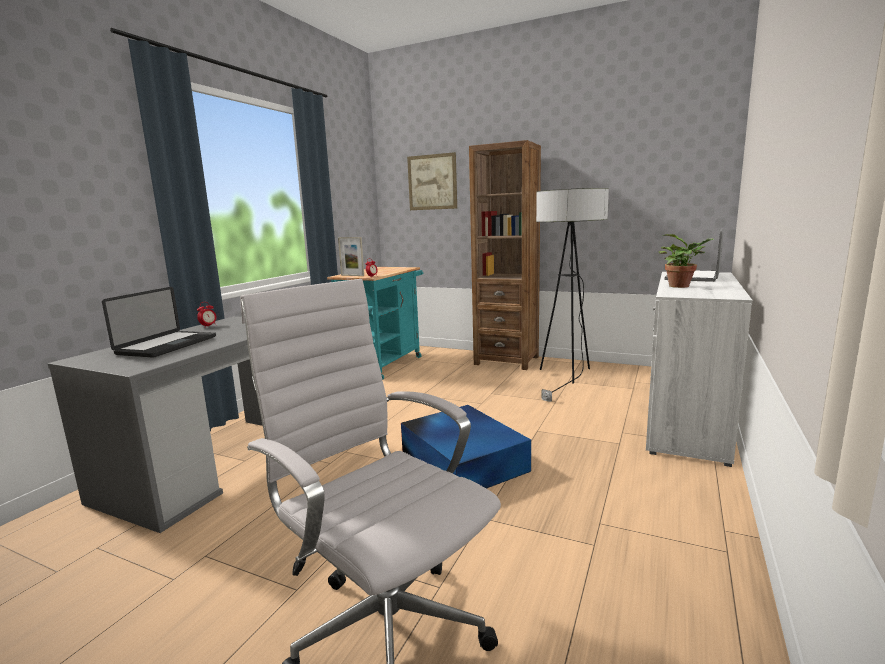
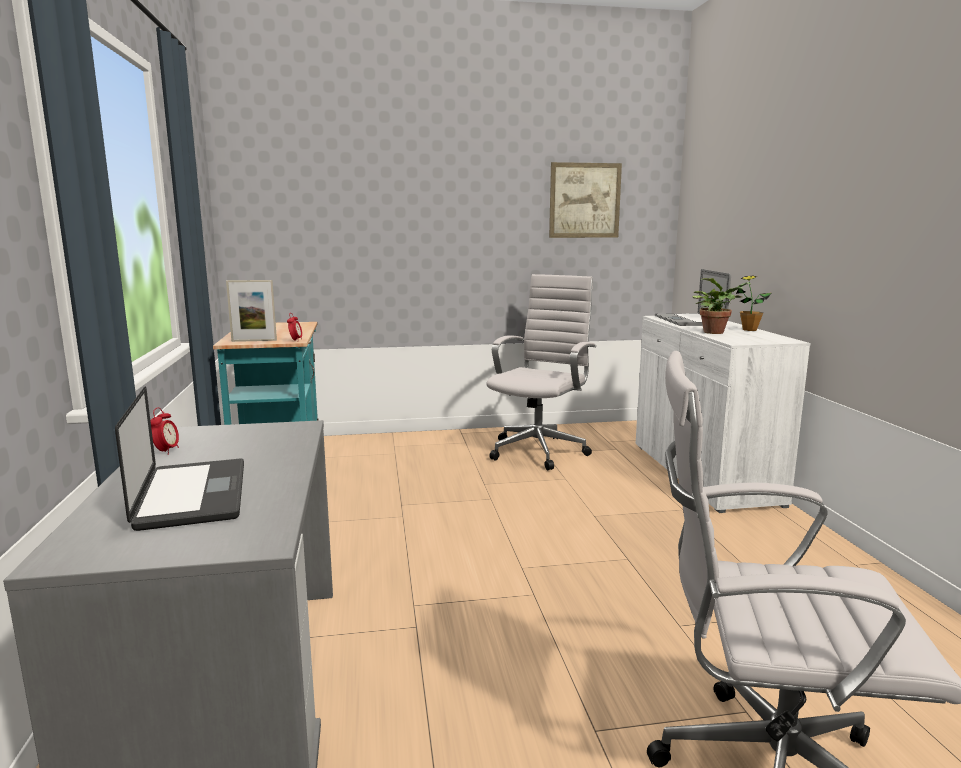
camera: 35 degrees left, 0 degrees up
blue storage box [401,405,531,489] -> none
picture [407,152,457,210] -> picture moved to [549,162,622,238]
brown bookcase [469,140,541,370] -> none
floor lamp [536,188,609,402] -> white office chair [486,274,596,470]
none -> potted plant [736,275,772,331]

